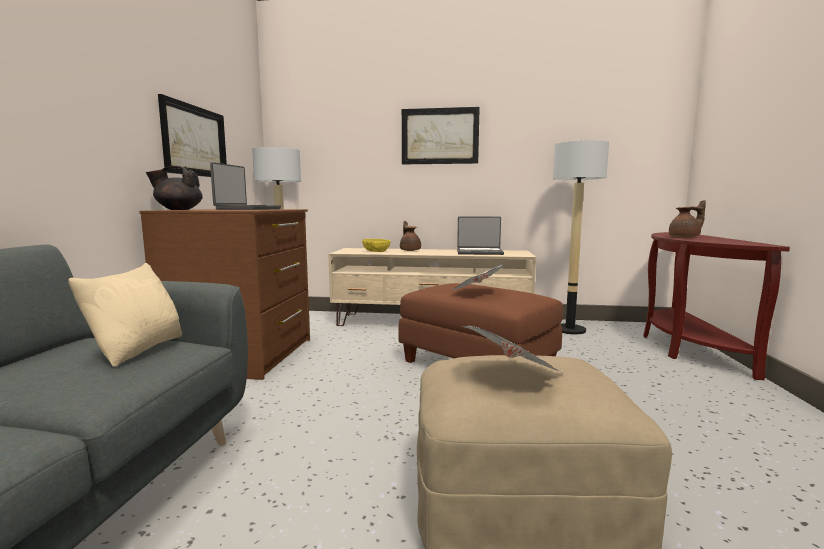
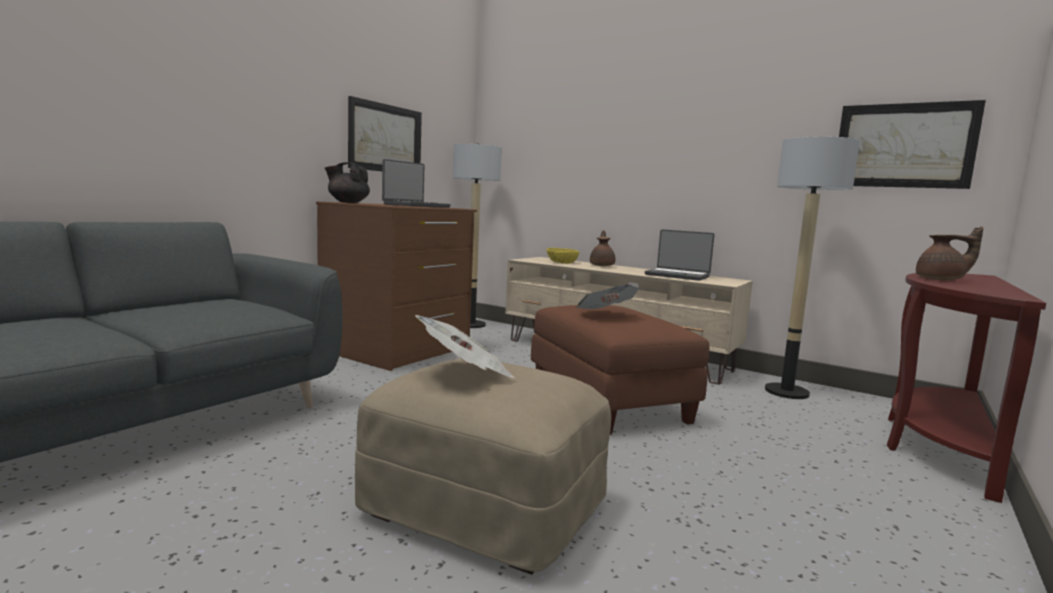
camera: 25 degrees right, 0 degrees up
beige pillow [68,263,182,367] -> none
picture [402,107,480,164] -> picture moved to [839,100,986,189]

